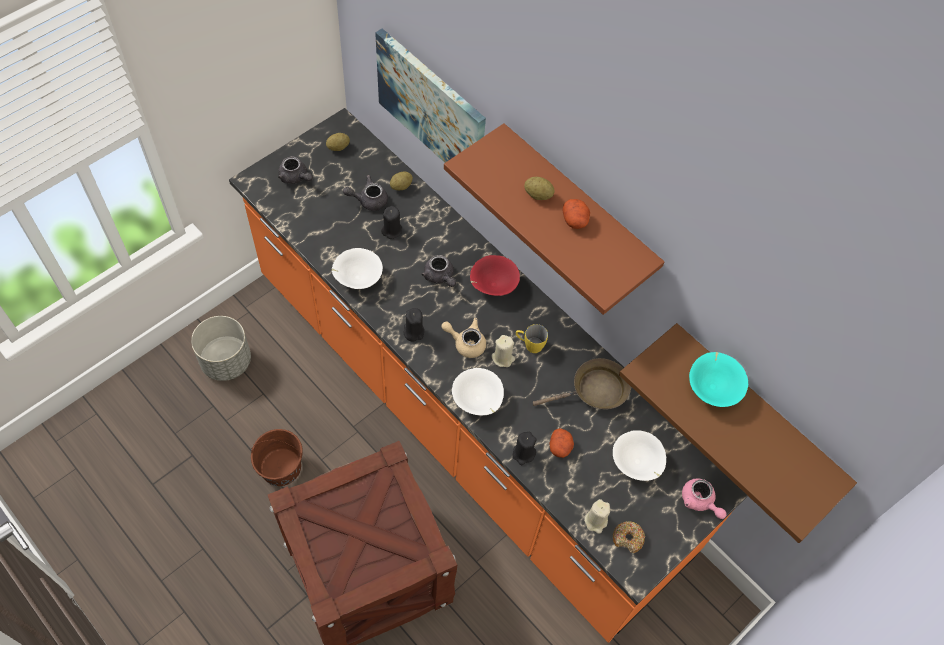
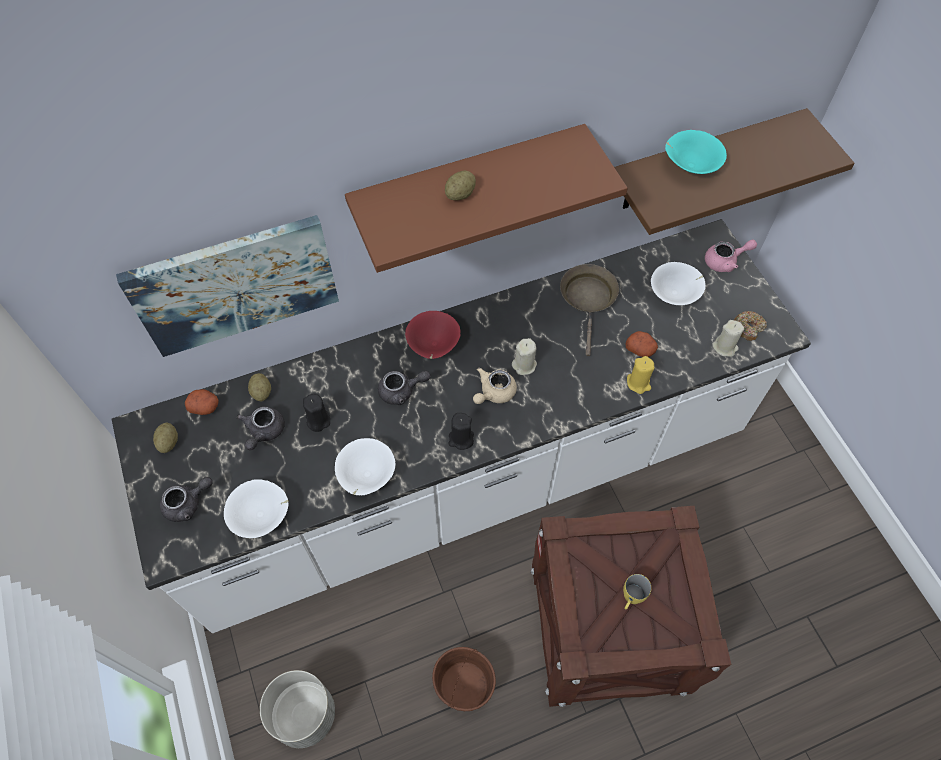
camera: 65 degrees left, 0 degrees up
orange counter [229,108,747,643] -> white counter [112,219,811,633]
white bowl [452,368,504,416] -> white bowl moved to [224,479,289,538]
black candle [512,432,537,465] -> yellow candle [627,356,654,394]
yellow mug [516,324,548,353] -> yellow mug moved to [623,574,651,610]
potato [562,199,590,229] -> potato moved to [185,389,219,415]

